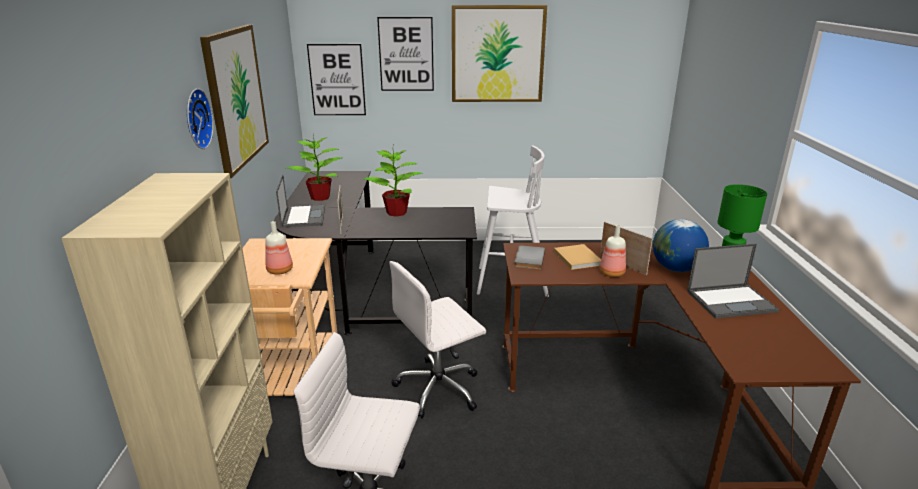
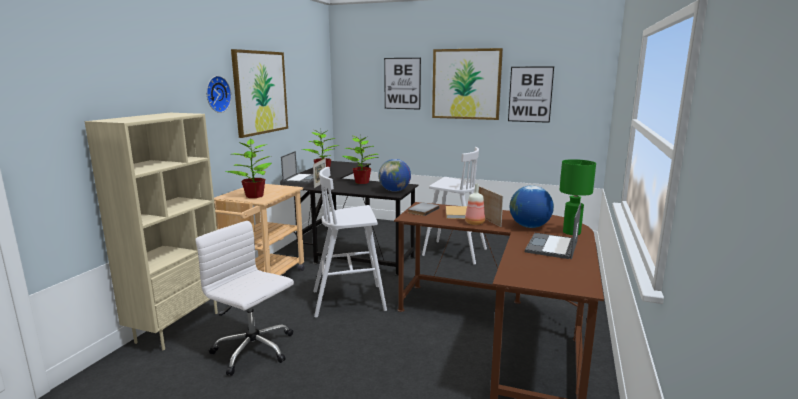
camera: 20 degrees right, 10 degrees down
bottle [266,221,293,275] -> potted plant [226,139,272,198]
picture [307,44,366,115] -> picture moved to [508,67,554,123]
white office chair [389,261,486,418] -> white stool [313,167,387,318]
laptop [687,244,779,319] -> laptop turned 105 degrees clockwise [525,203,581,259]
none -> globe [379,159,411,192]

